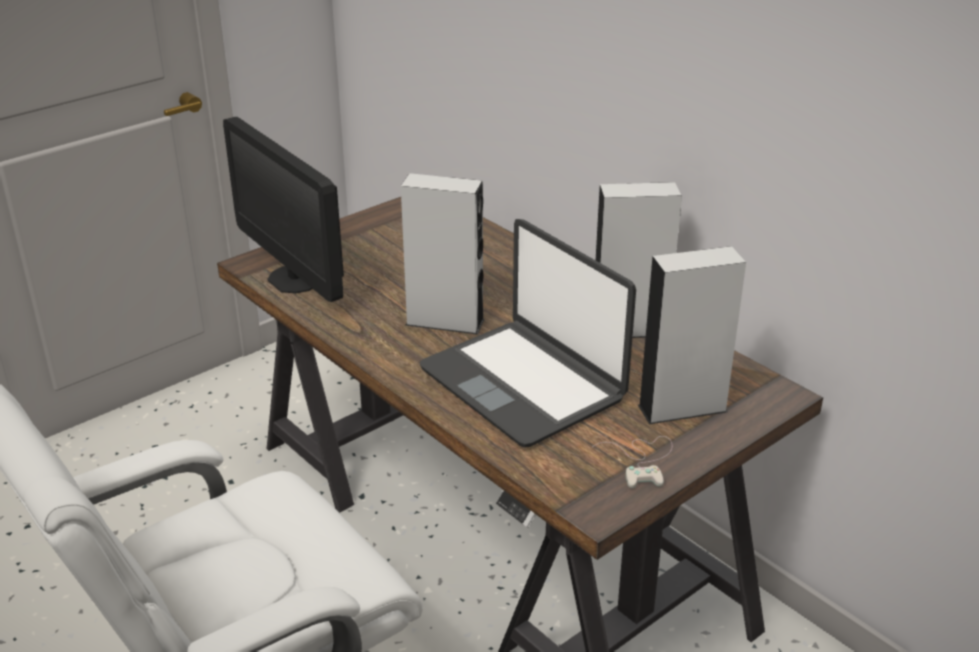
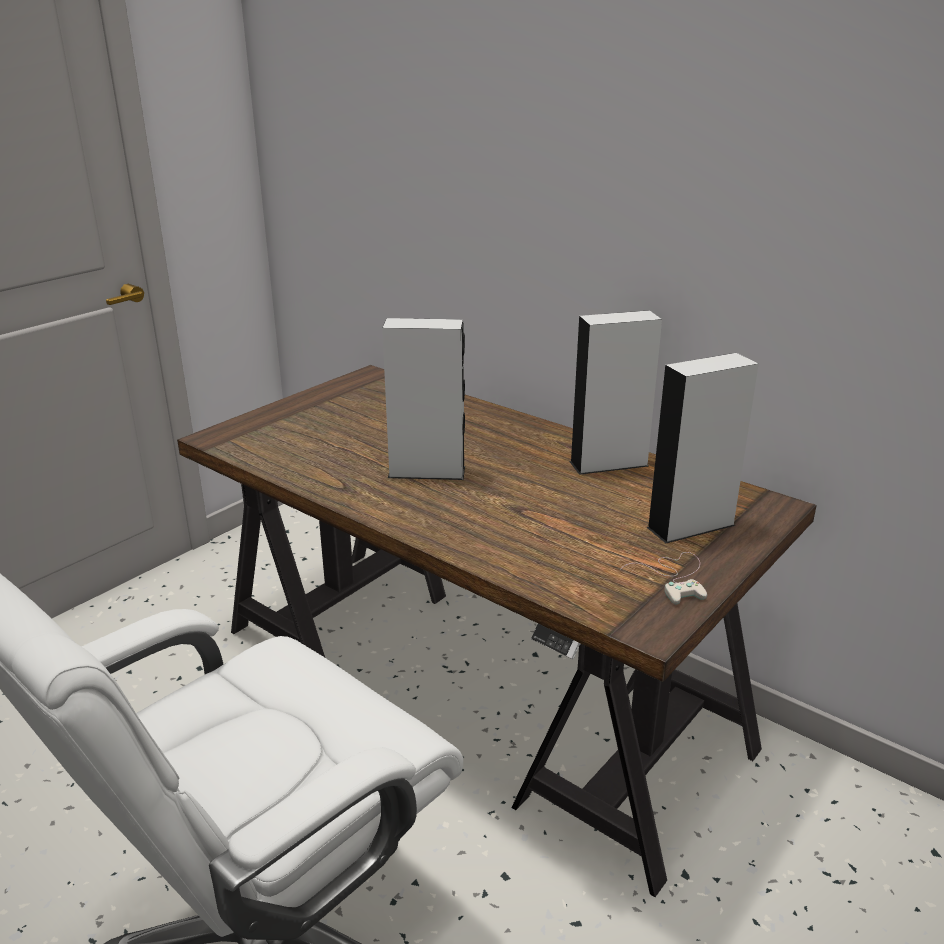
camera: 10 degrees left, 5 degrees down
monitor [223,117,344,302] -> none
laptop [419,219,636,447] -> none

